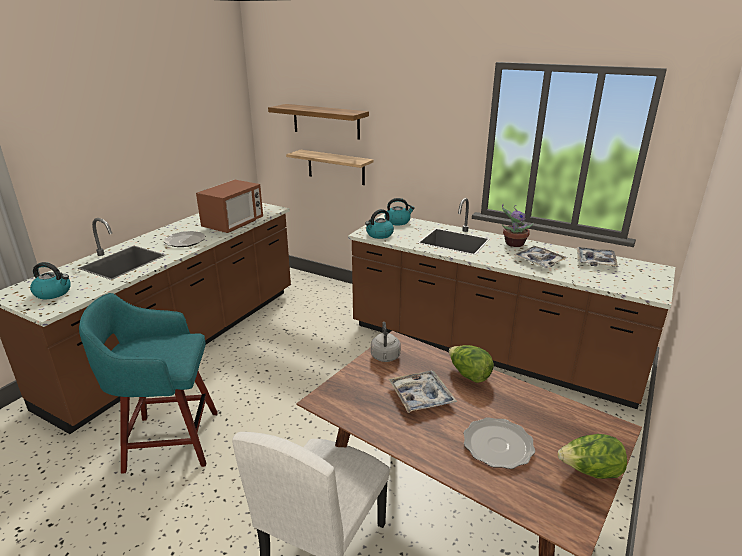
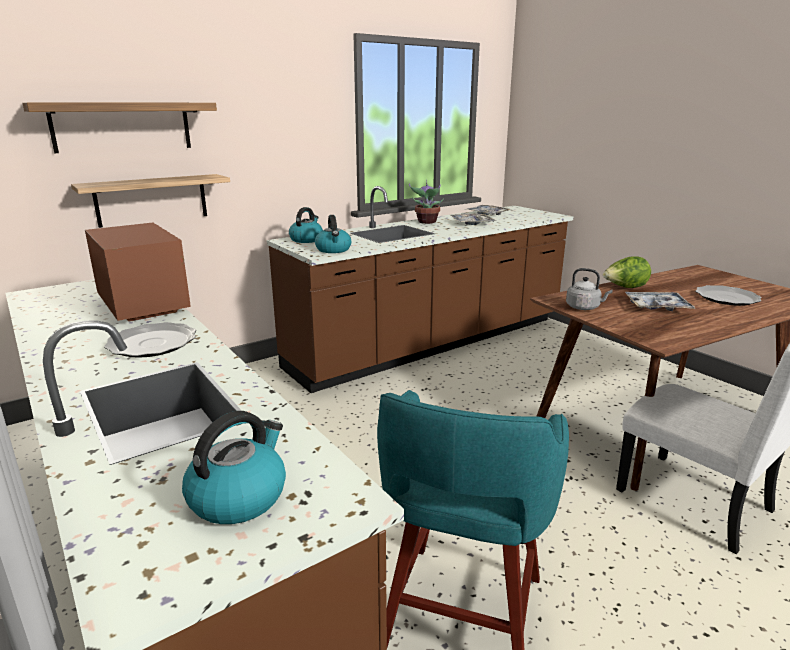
camera: 65 degrees left, 5 degrees down
lettuce [558,434,627,479] -> none

